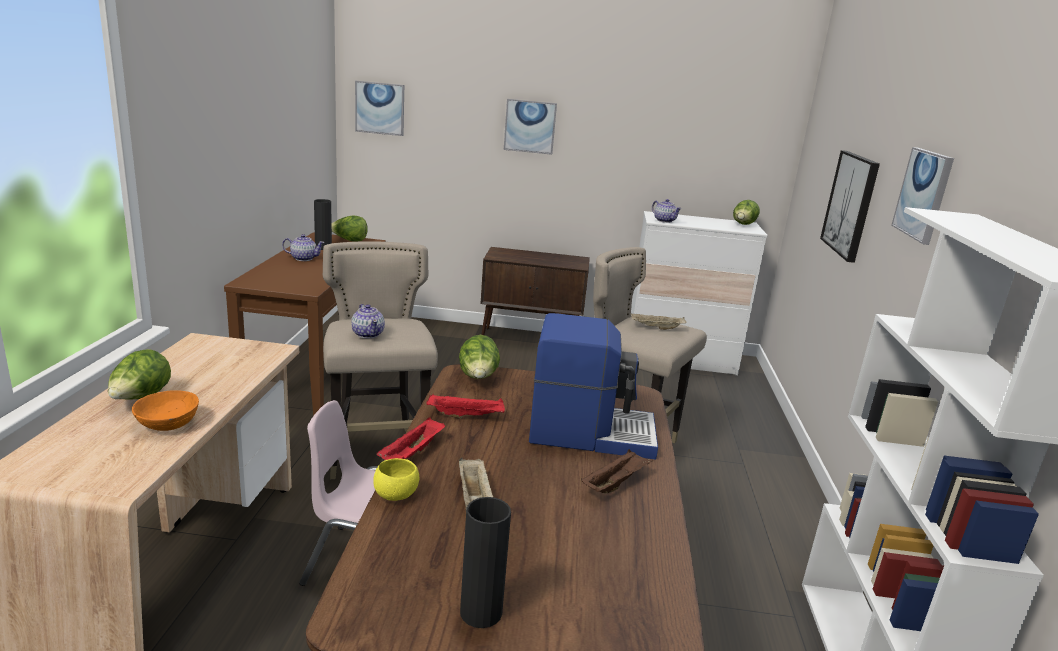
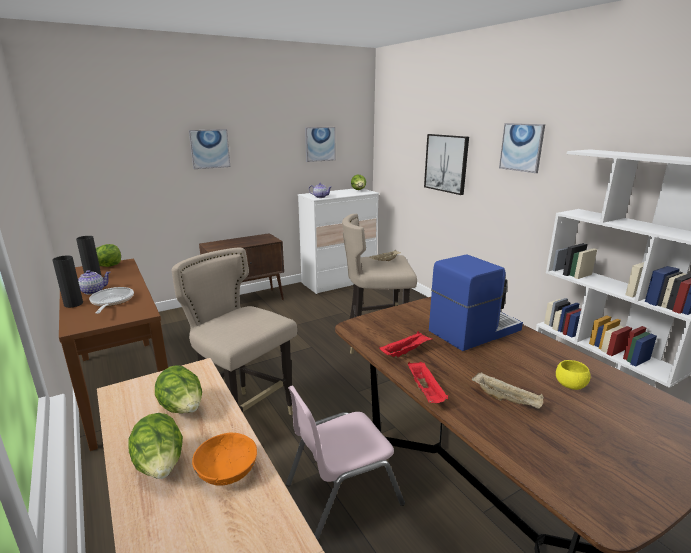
camera: 35 degrees left, 0 degrees up
teapot [351,304,385,338] -> none
picture [355,81,404,136] -> picture moved to [305,127,336,162]
yellow bowl [373,458,419,501] -> yellow bowl moved to [556,360,591,390]
lettuce [459,335,500,379] -> lettuce moved to [155,365,202,413]
black vase [460,497,511,628] -> black vase moved to [52,255,83,308]
brown tray [581,449,654,494] -> none
none -> frying pan [89,287,134,314]

